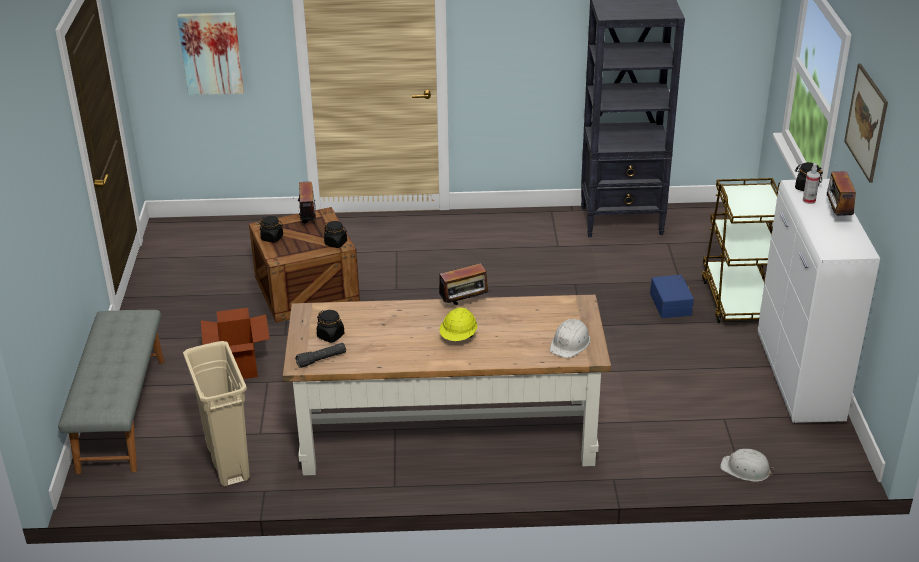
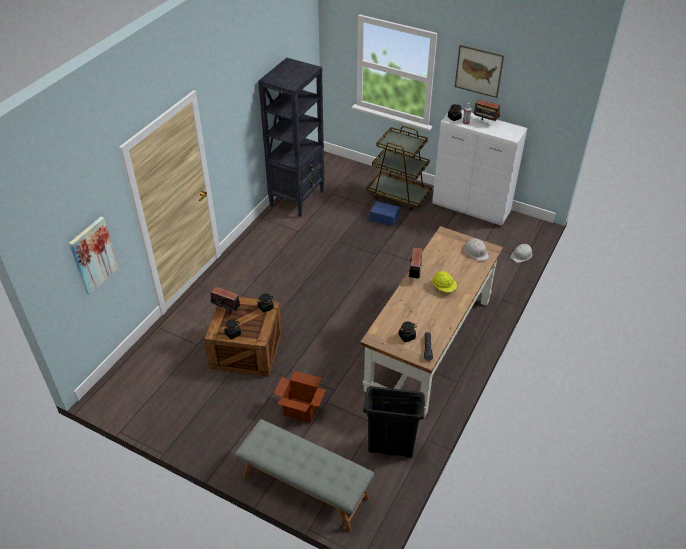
camera: 60 degrees left, 10 degrees up
beige trash can [183,341,250,487] -> black trash can [363,386,425,458]

